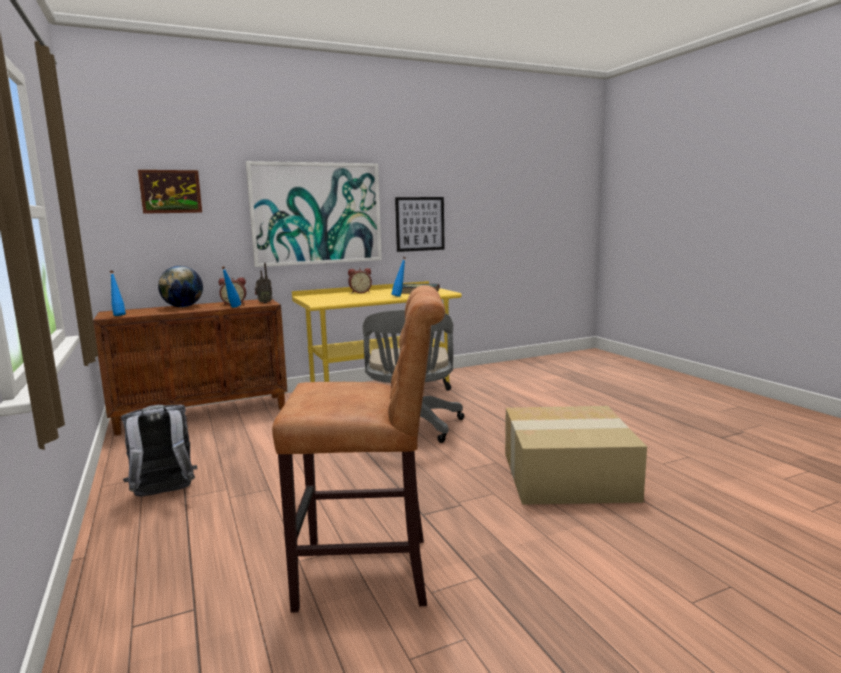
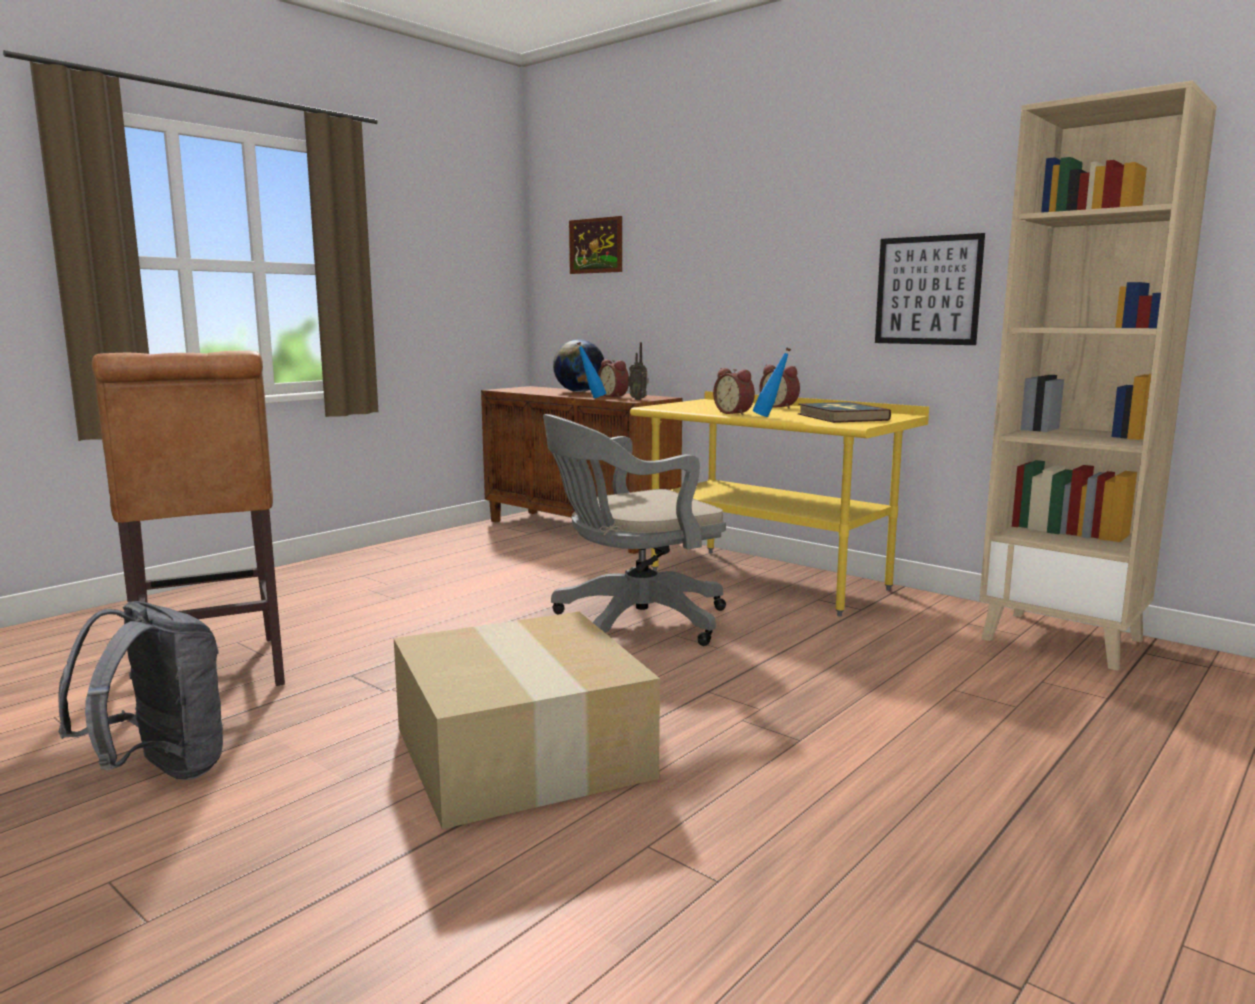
camera: 65 degrees right, 0 degrees up
blue bottle [110,270,126,316] -> none
grey backpack [121,405,197,497] -> grey backpack moved to [58,601,224,780]
picture [246,161,382,267] -> none
none -> alarm clock [713,368,755,415]
none -> beige bookcase [979,81,1217,671]

